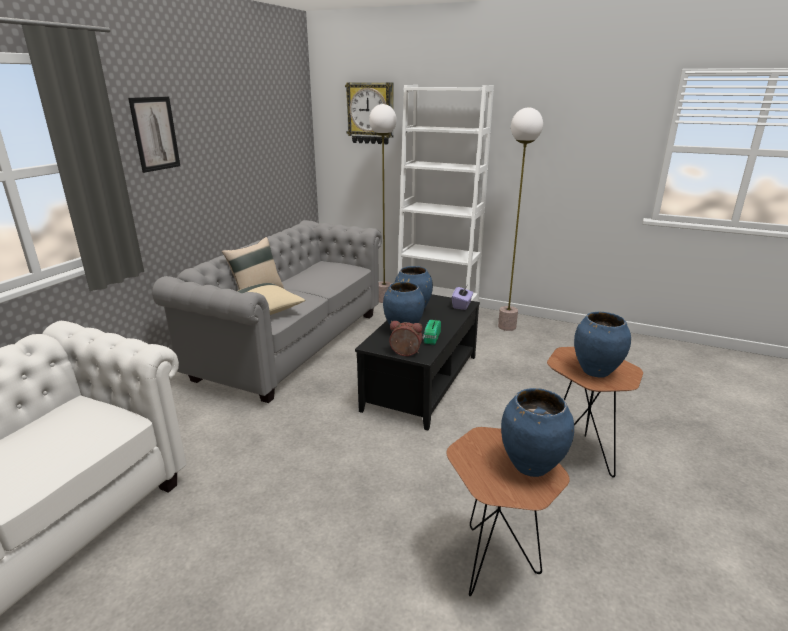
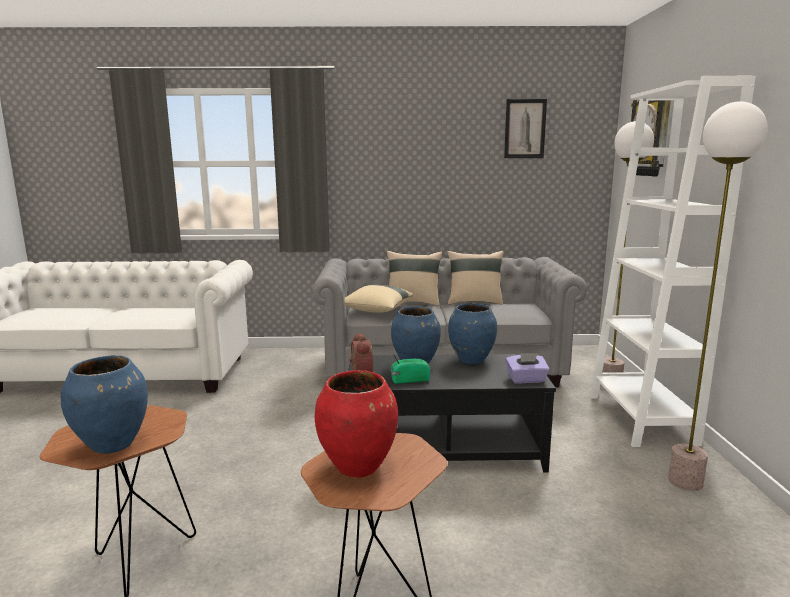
camera: 65 degrees right, 10 degrees down
picture [128,97,180,173] -> picture moved to [504,99,547,158]
blue vase [574,312,631,378] -> red vase [315,370,398,478]
none -> beige pillow [447,251,504,305]

